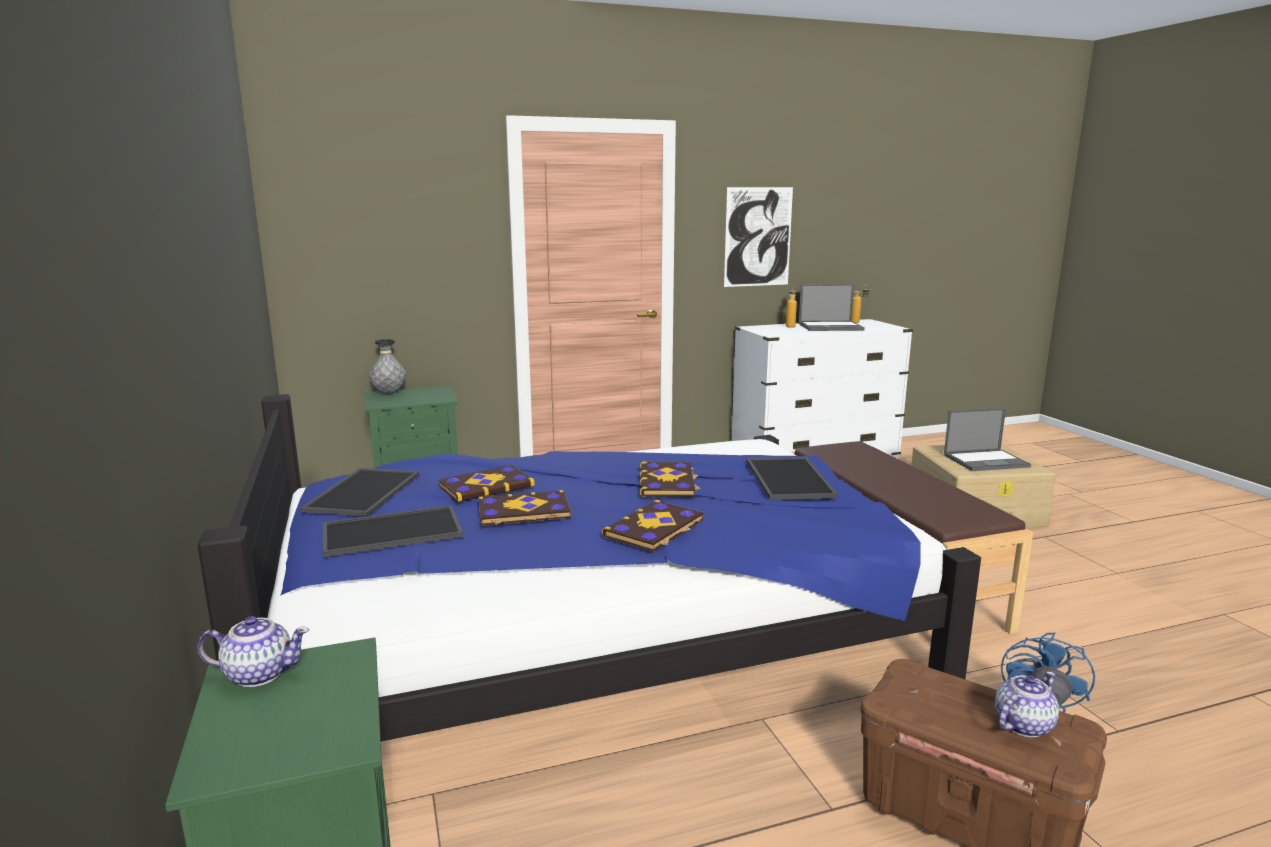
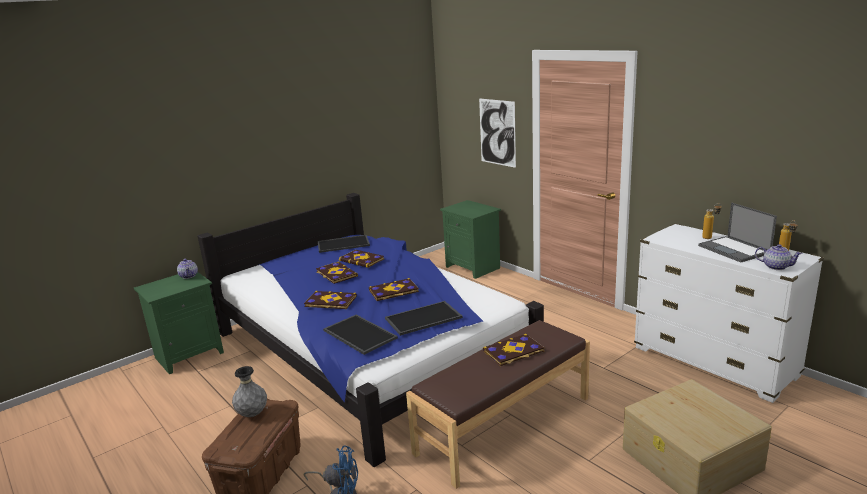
camera: 70 degrees right, 5 degrees up
tray [323,505,464,557] -> tray moved to [323,315,398,355]
grey vase [369,339,406,394] -> grey vase moved to [232,366,267,417]
picture [724,187,793,287] -> picture moved to [479,98,516,168]
laptop [944,408,1031,471] -> none
teapot [995,671,1059,737] -> teapot moved to [755,244,803,270]
none -> book [483,334,544,366]

